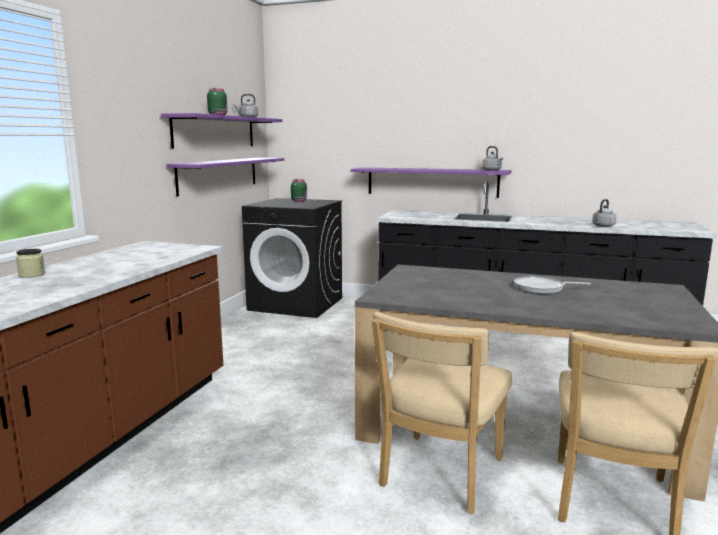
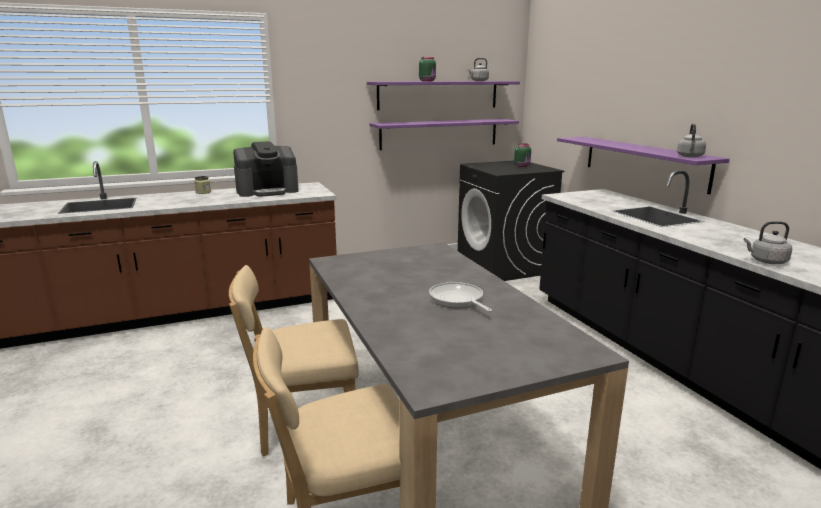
camera: 50 degrees right, 5 degrees up
none -> coffee machine [233,141,299,197]

